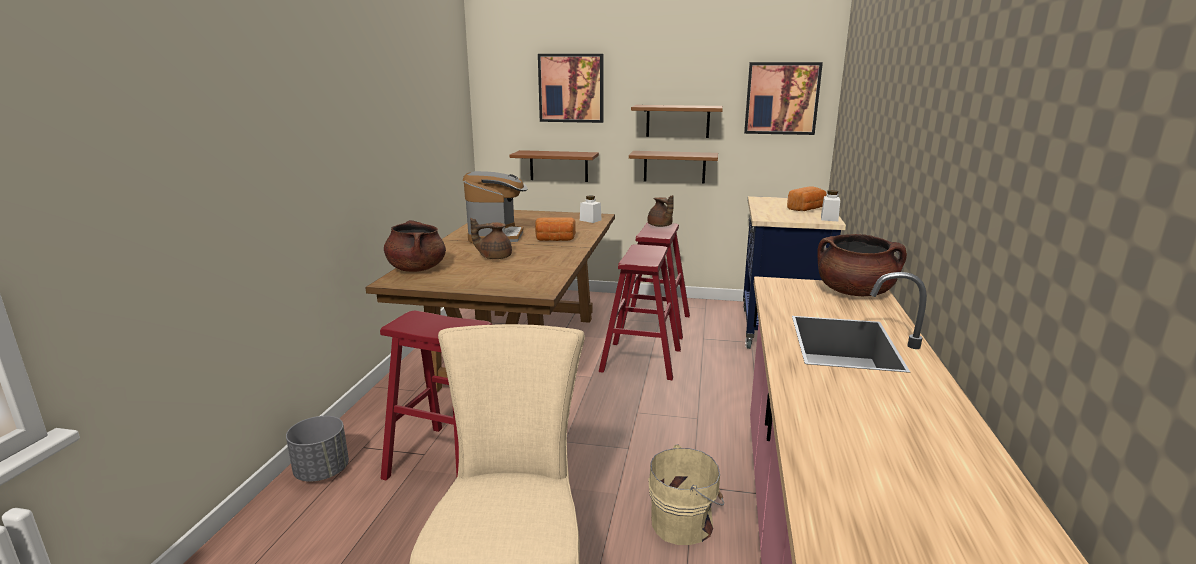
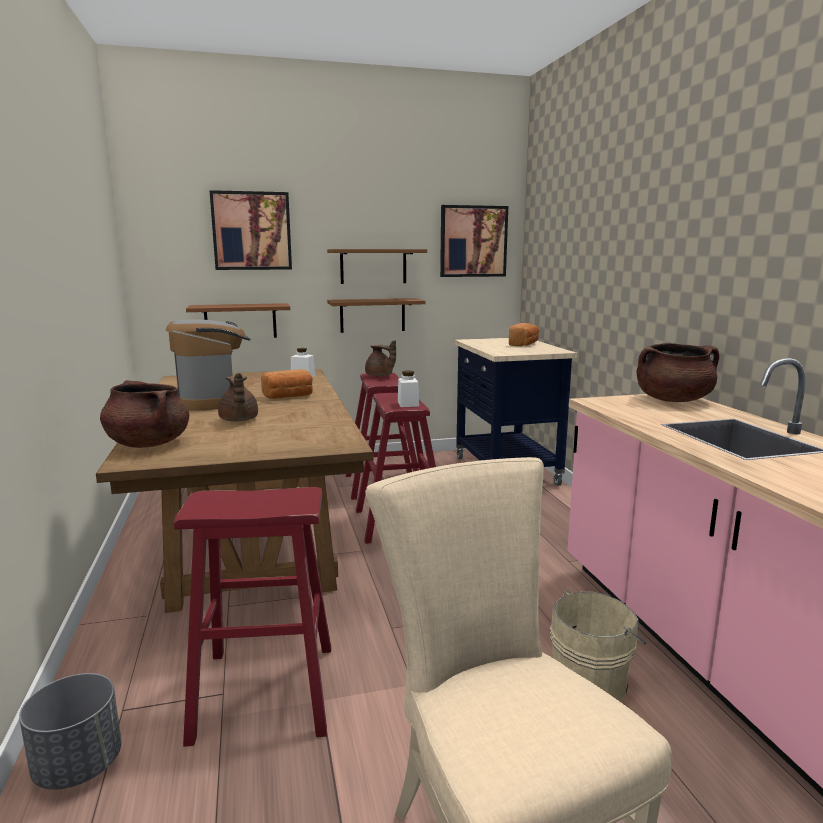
camera: 25 degrees left, 5 degrees down
brown teapot [470,218,512,259] -> brown teapot turned 75 degrees counterclockwise [218,373,258,421]
white jar [821,190,840,221] -> white jar moved to [398,371,419,407]

